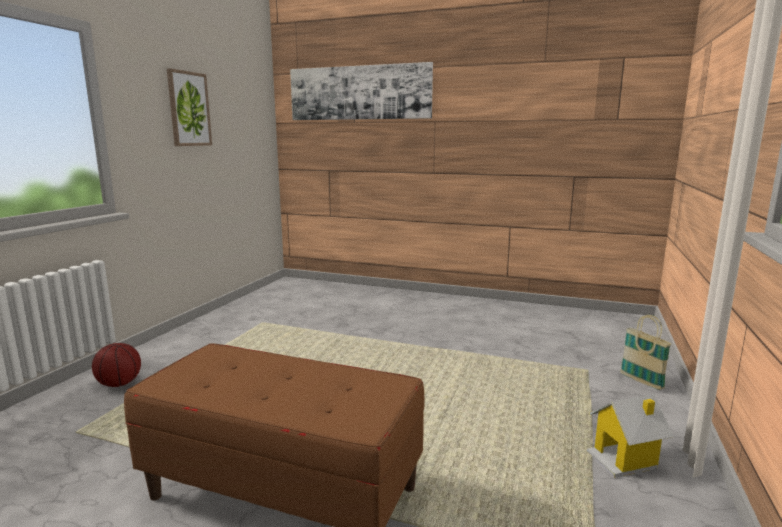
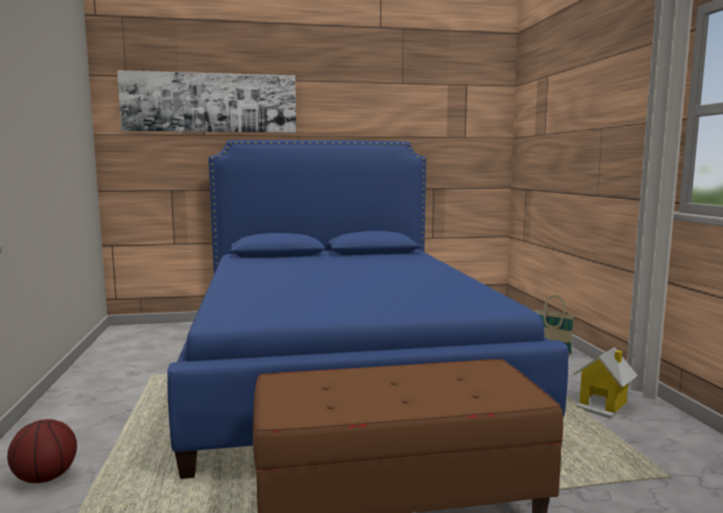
camera: 30 degrees left, 5 degrees down
picture [167,68,212,146] -> none
none -> blue bed [167,140,569,479]

